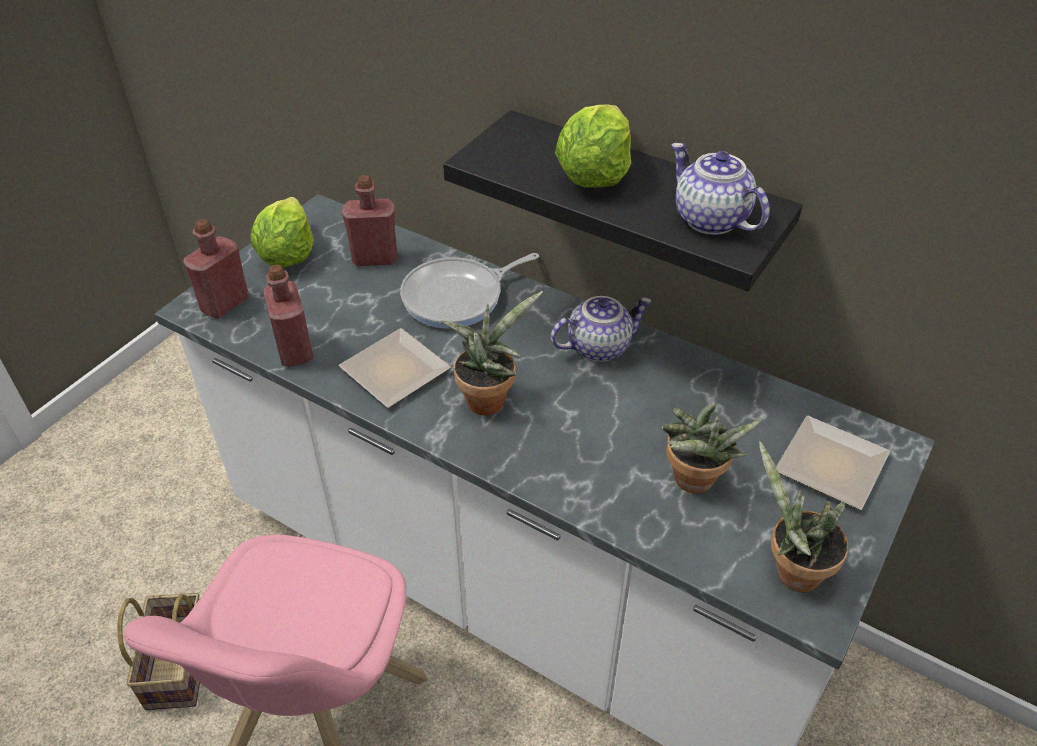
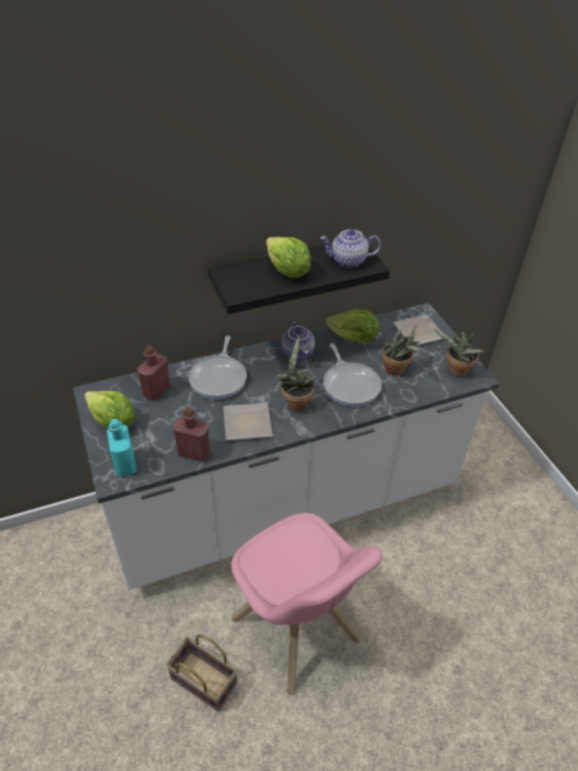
camera: 55 degrees left, 0 degrees up
red bottle [183,219,249,319] -> turquoise bottle [107,419,137,477]
teapot [551,296,652,362] -> teapot turned 150 degrees clockwise [281,319,315,361]
none -> frying pan [323,343,382,407]
none -> lettuce [326,310,379,343]

